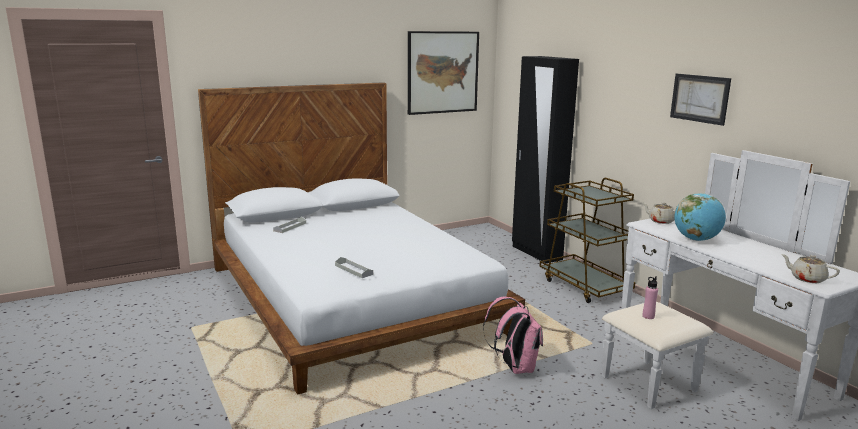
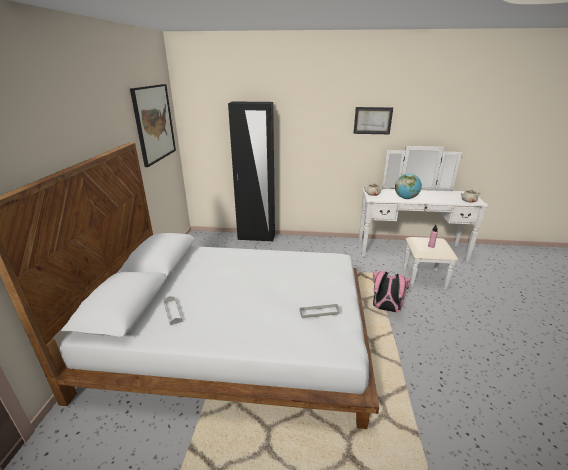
camera: 55 degrees left, 10 degrees up
brown cart [539,178,635,303] -> none

